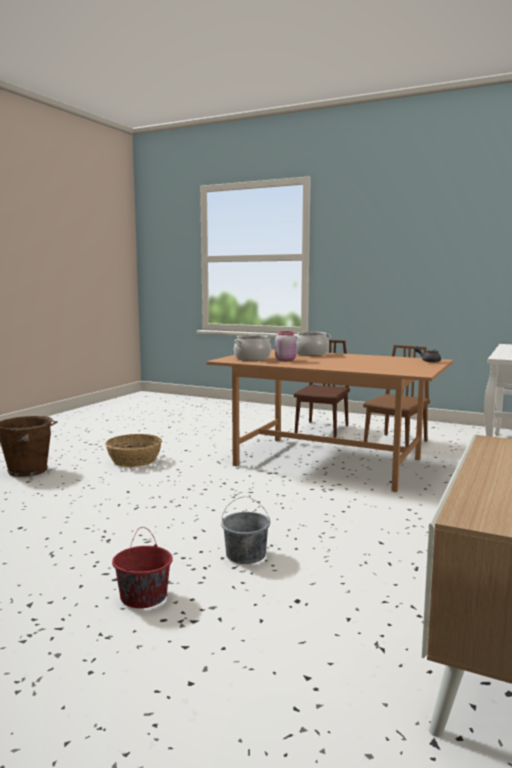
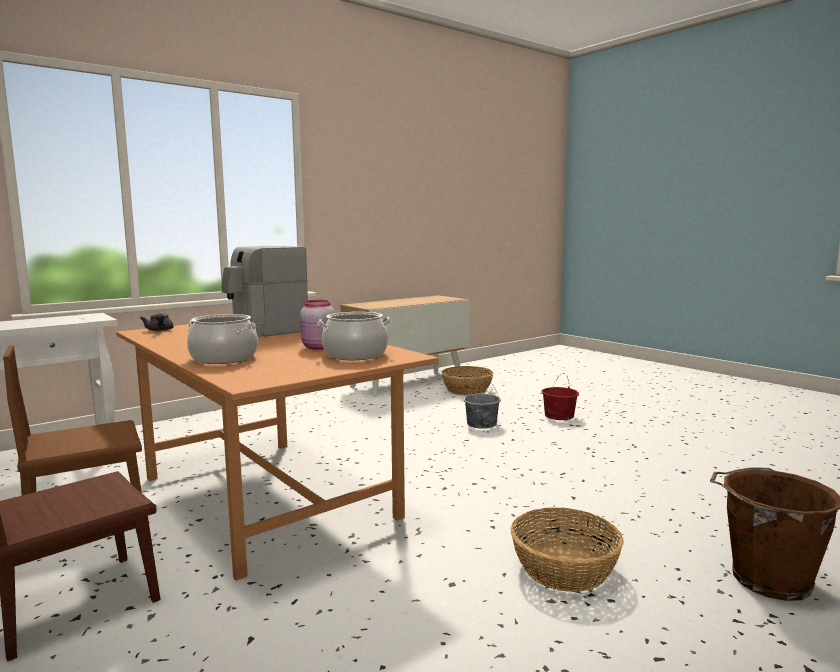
camera: 155 degrees left, 0 degrees up
none -> coffee machine [222,246,308,337]
none -> basket [441,366,494,395]

